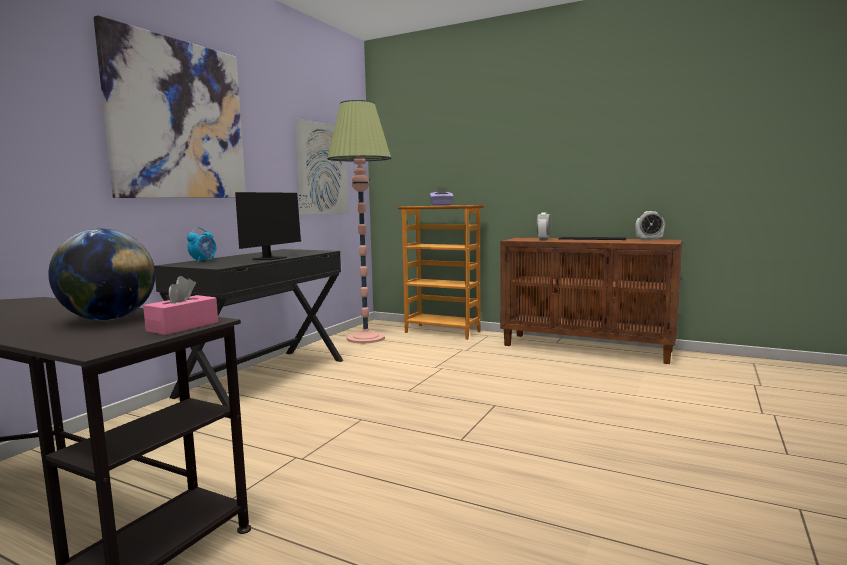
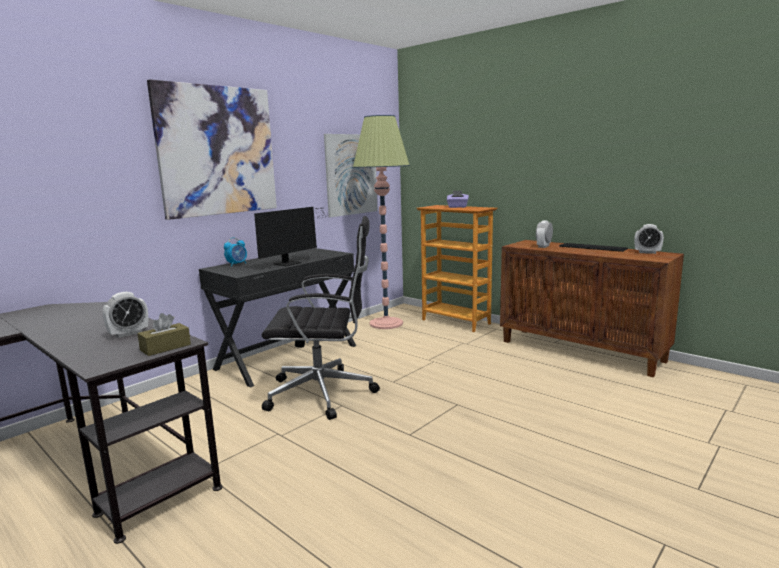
camera: 15 degrees right, 5 degrees up
globe [48,228,155,320] -> alarm clock [103,292,148,338]
pink tissue box [143,276,218,335] -> brown tissue box [137,313,191,356]
none -> black office chair [262,216,380,420]

